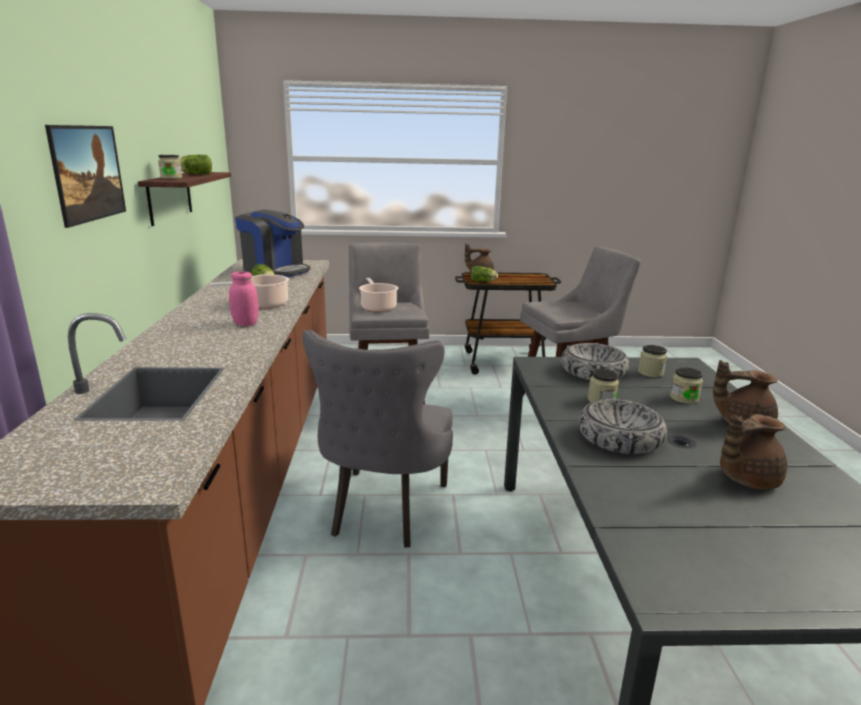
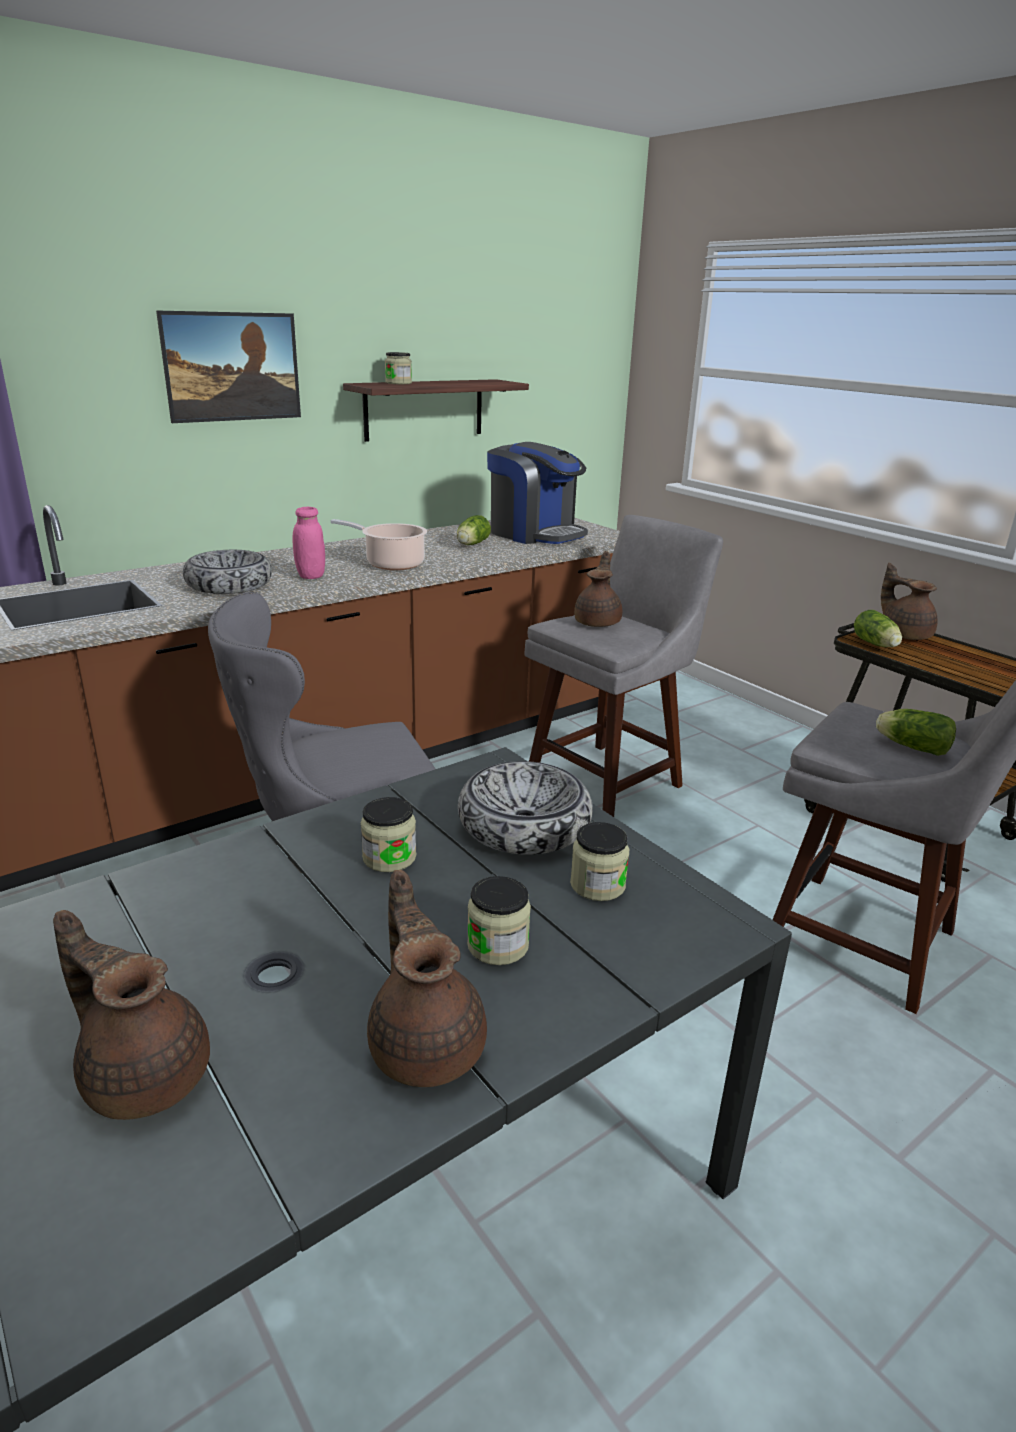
camera: 55 degrees right, 5 degrees up
lettuce [179,155,212,174] -> lettuce moved to [876,709,956,756]
coffee machine [235,209,311,277] -> coffee machine turned 45 degrees counterclockwise [487,442,588,544]
cooking pot [359,277,398,312] -> brown teapot [574,551,622,627]
bowl [578,399,667,454] -> bowl moved to [183,550,272,594]

